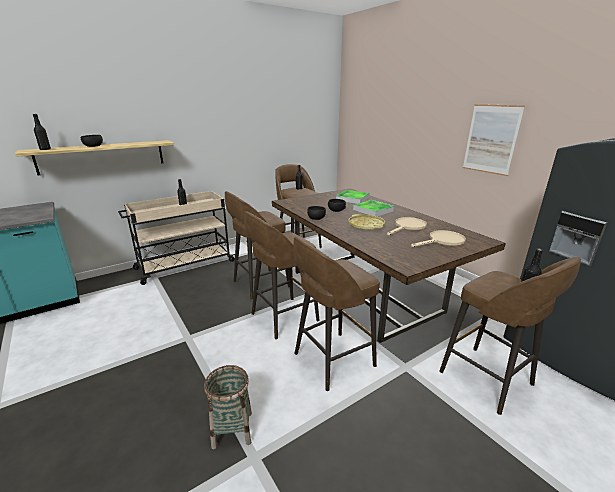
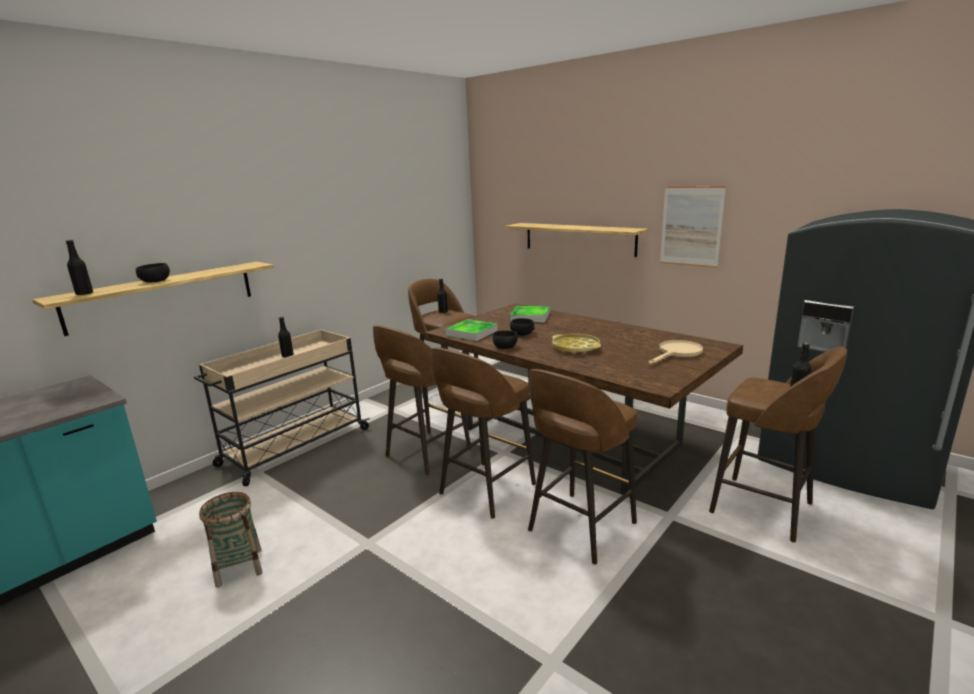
camera: 15 degrees left, 5 degrees down
basket [204,365,252,449] -> basket moved to [199,492,263,588]
tray [353,200,394,216] -> tray moved to [446,319,498,341]
beige frying pan [387,217,427,235] -> none
none -> shelf [505,223,649,257]

